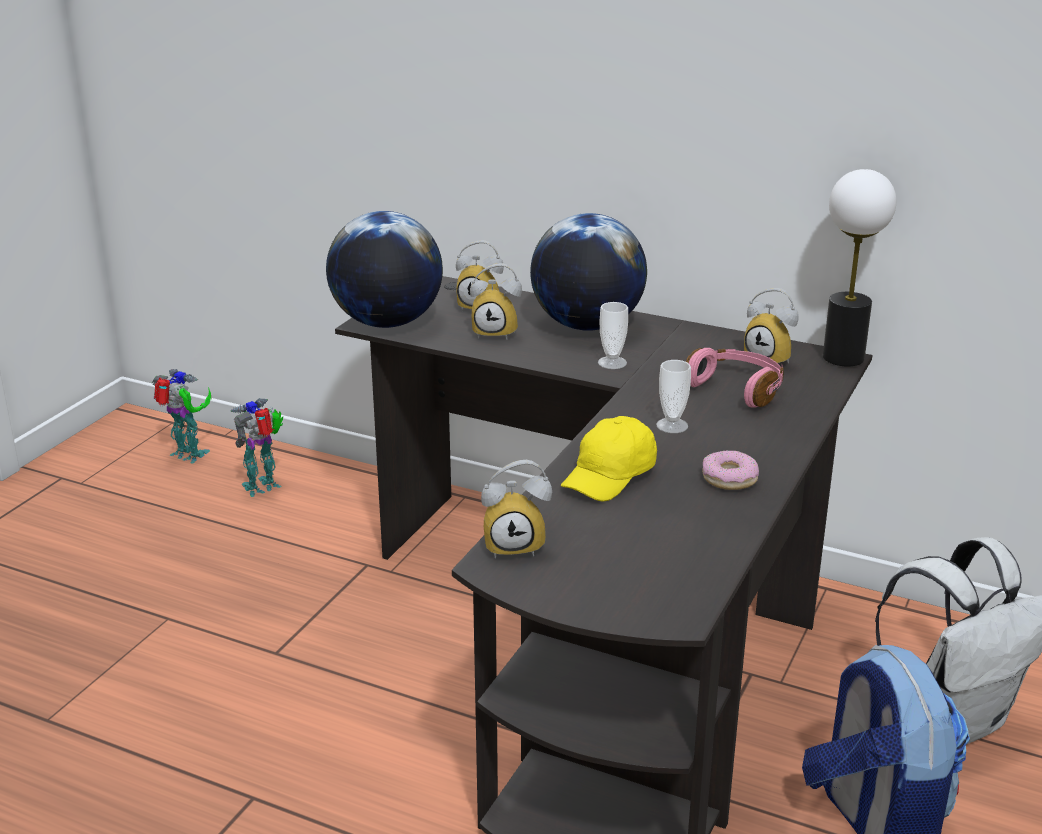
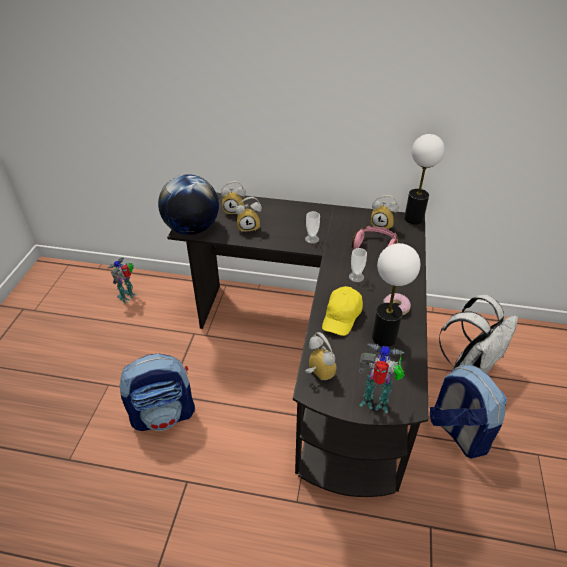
camera: 15 degrees left, 15 degrees up
toy robot [152,369,212,464] -> toy robot moved to [359,343,405,413]
alarm clock [481,460,552,559] -> alarm clock turned 105 degrees counterclockwise [305,332,337,381]
globe [530,213,647,331] -> none
none -> backpack [119,354,195,431]
none -> table lamp [372,243,420,347]

